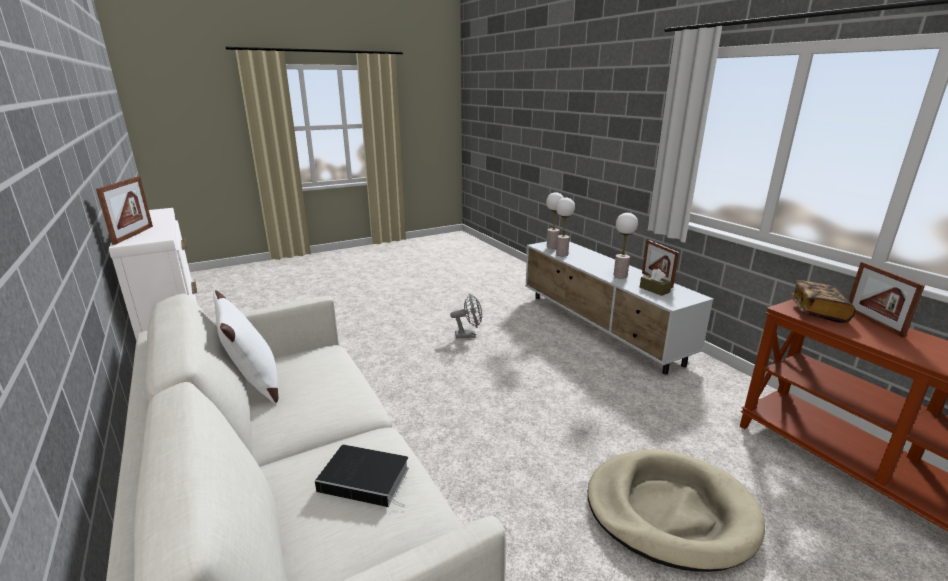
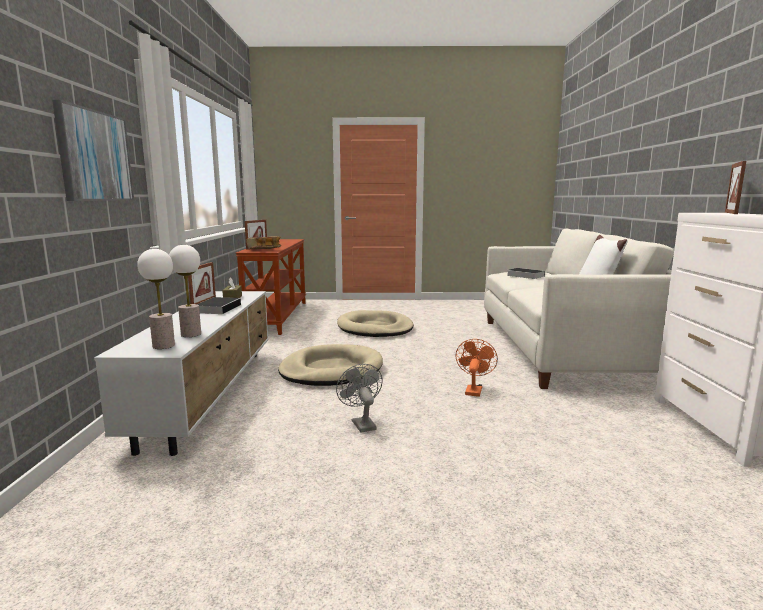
camera: 150 degrees left, 10 degrees down
grey fan [450,294,482,338] -> grey fan turned 45 degrees clockwise [336,364,383,433]
table lamp [614,213,638,279] -> book [197,297,241,314]
none -> picture [52,100,134,201]
none -> beige dog bed [278,344,383,386]
none -> orange fan [455,339,498,397]

